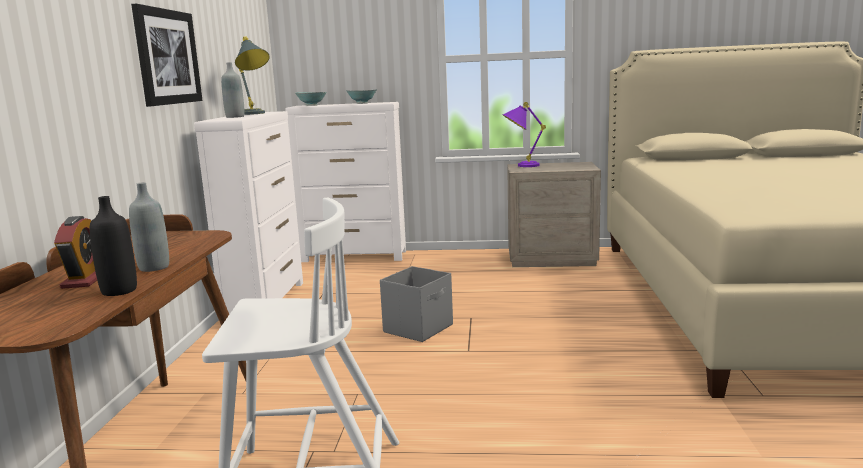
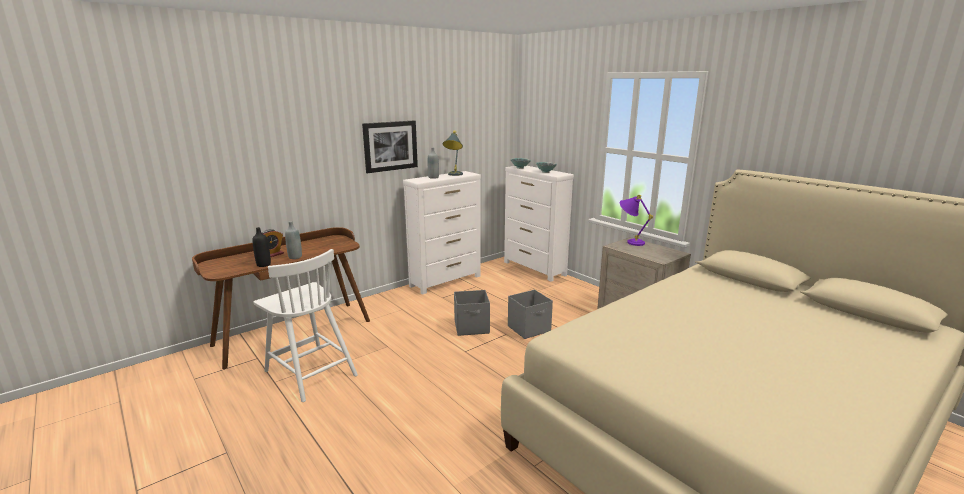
camera: 45 degrees right, 5 degrees up
none -> grey storage box [508,290,553,339]

